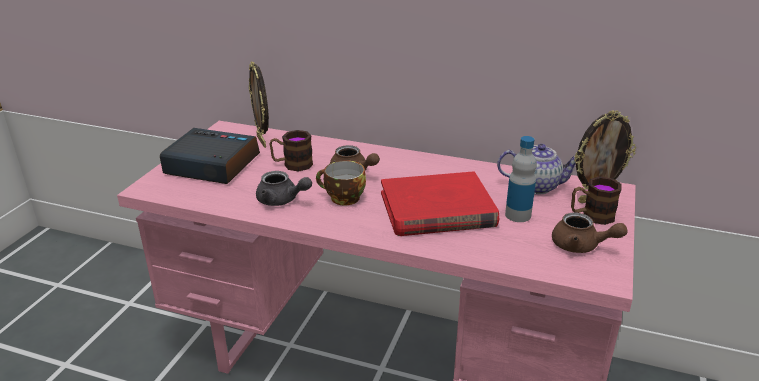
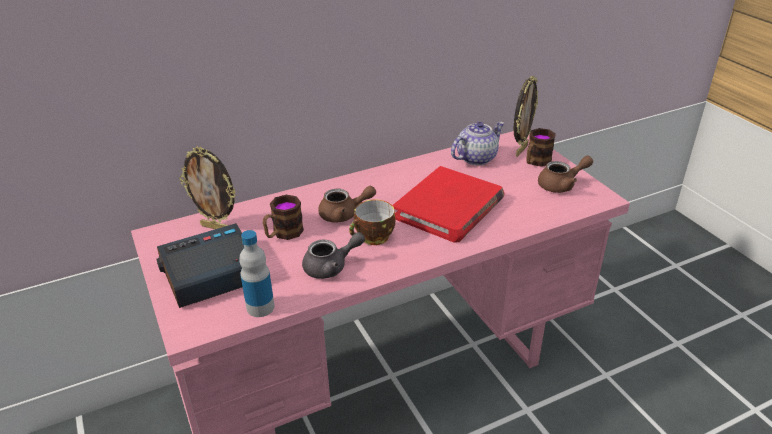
camera: 45 degrees left, 5 degrees up
bottle [505,136,537,222] -> bottle moved to [239,230,274,317]

